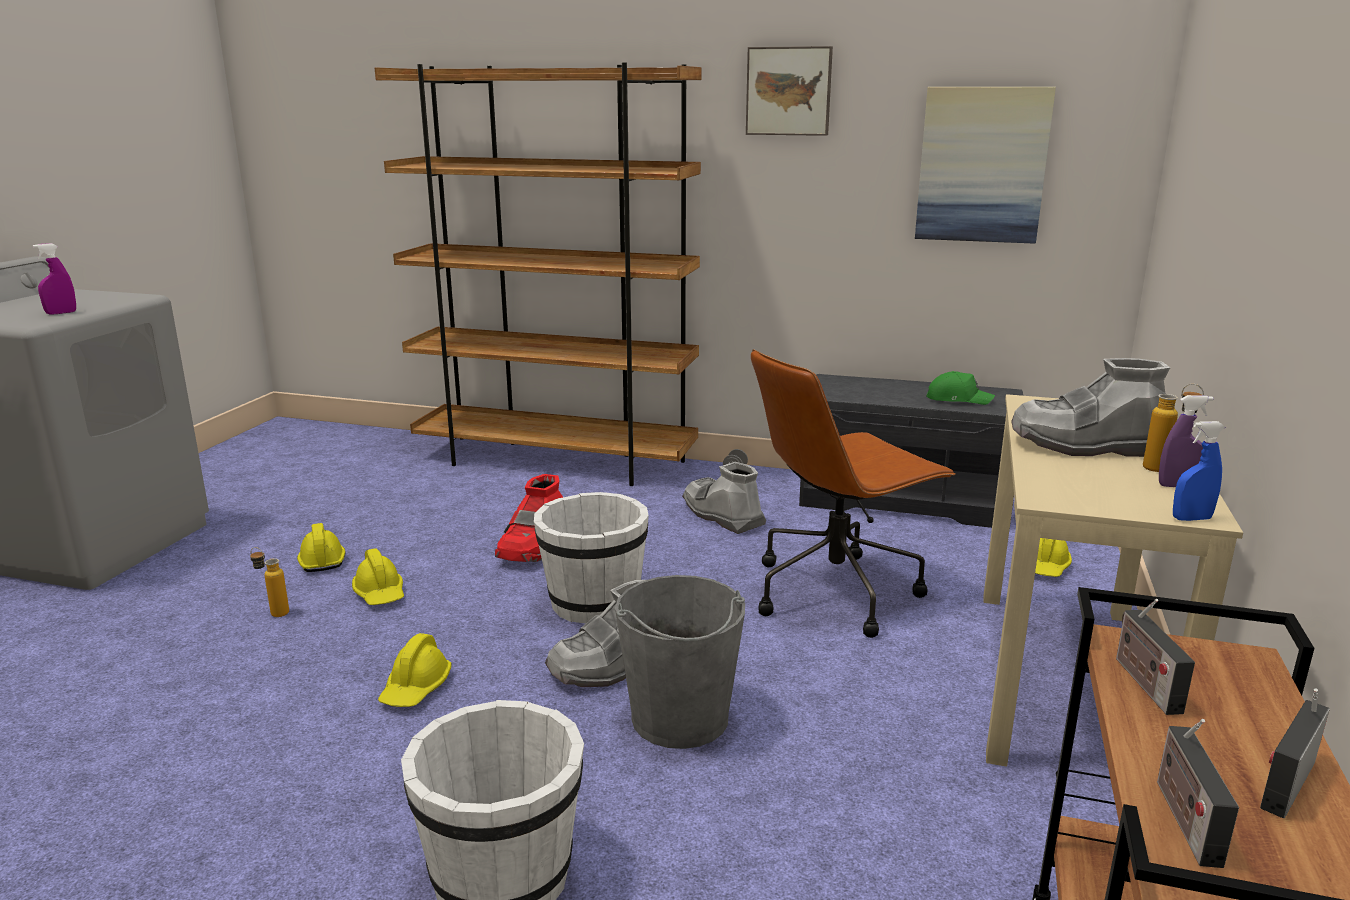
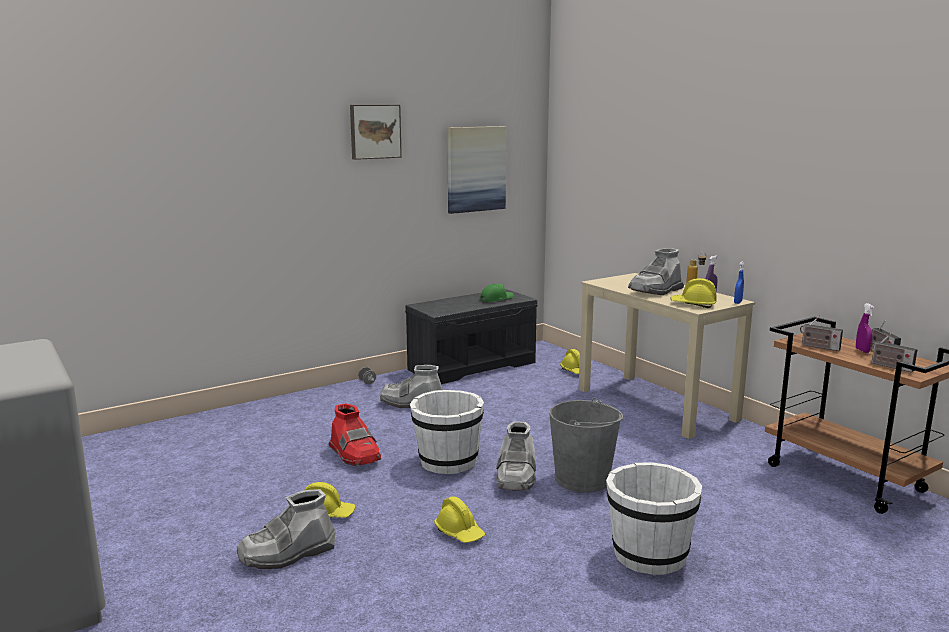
camera: 50 degrees left, 5 degrees down
purple spray bottle [33,243,76,315] -> purple spray bottle moved to [856,303,874,353]
bottle [250,547,289,617] -> grey boot [237,489,336,569]
yellow hard hat [297,523,346,572] -> yellow hard hat moved to [670,278,717,308]
brown bookcase [375,63,702,486] -> none
brown office chair [751,349,956,638] -> none

